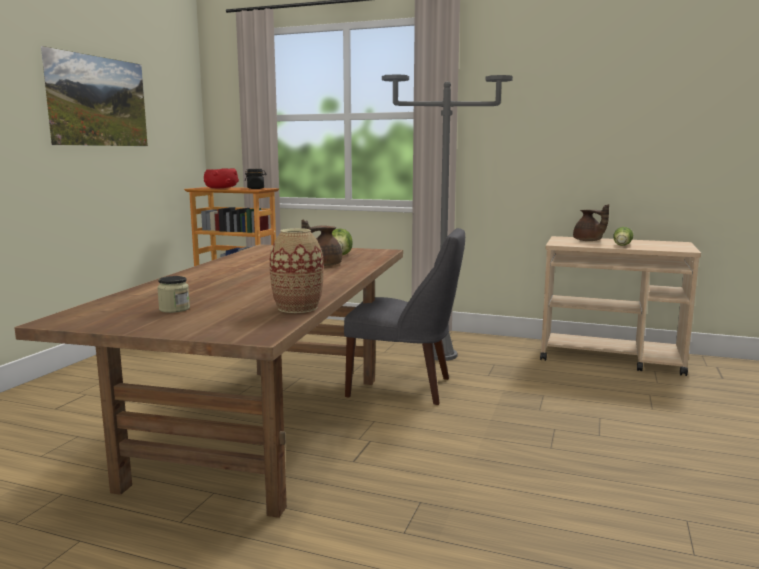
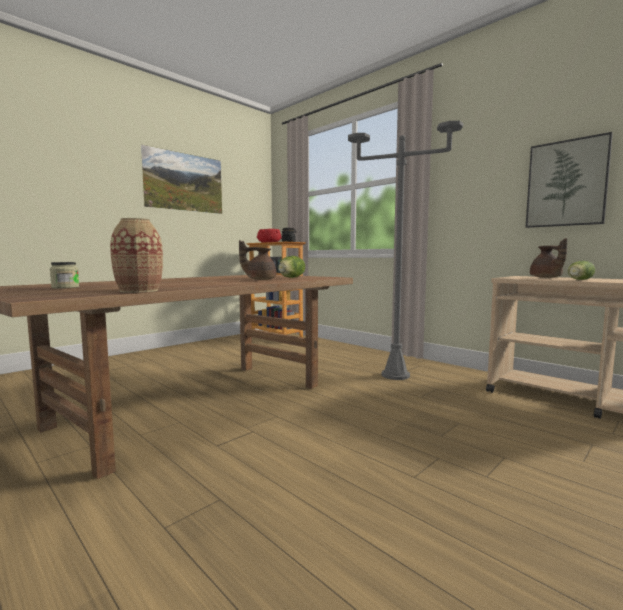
camera: 25 degrees right, 5 degrees down
grey chair [344,228,465,405] -> none
none -> picture [526,132,613,228]

